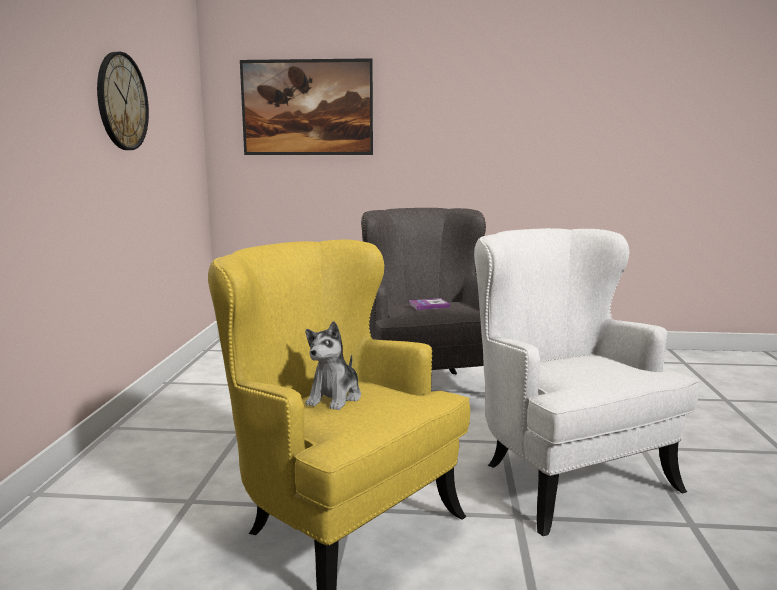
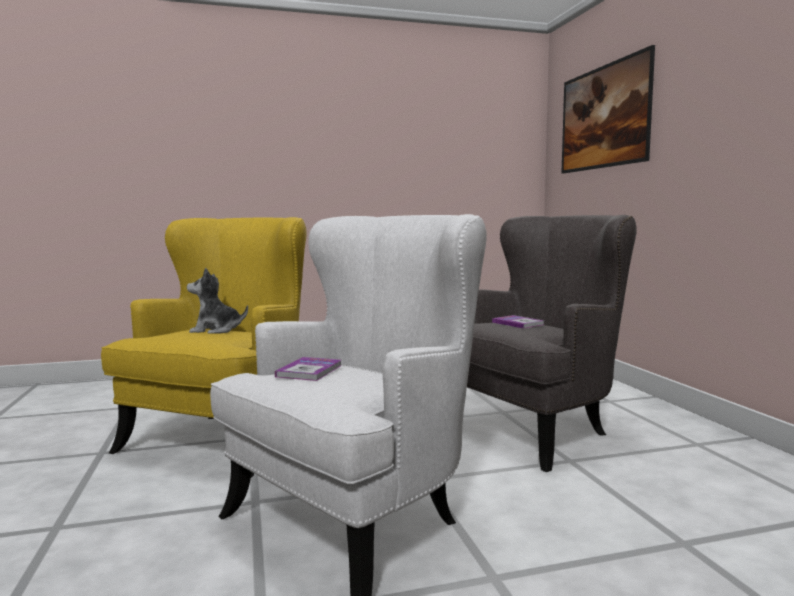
camera: 70 degrees right, 5 degrees down
wall clock [97,52,149,150] -> none
none -> book [275,357,342,381]

